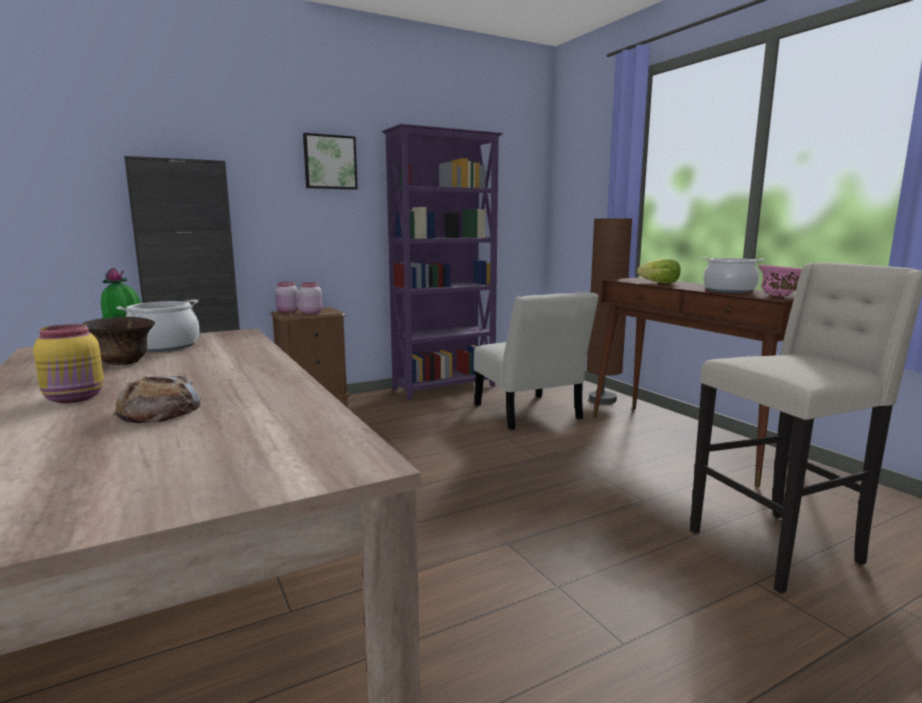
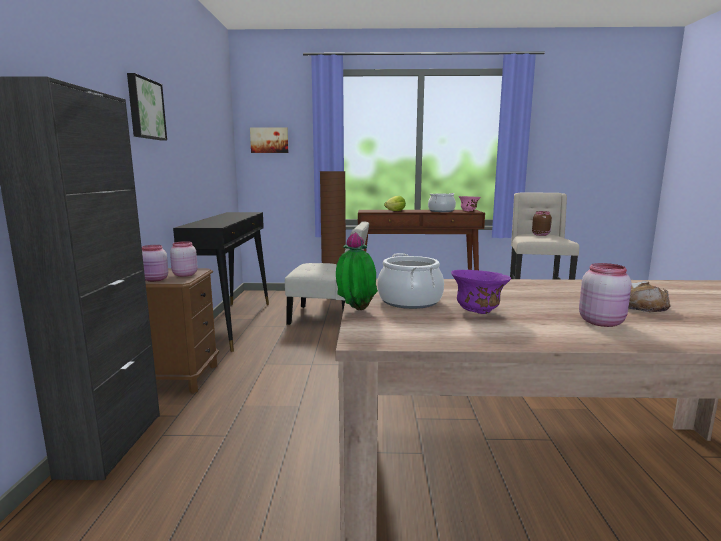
camera: 60 degrees left, 0 degrees up
yellow jar [33,324,104,403] -> pink jar [579,263,632,327]
brown bowl [83,317,155,365] -> purple bowl [451,270,511,314]
purple bookcase [382,124,504,400] -> black console table [173,212,269,352]
none -> picture [250,127,288,153]
none -> brown jar [532,211,552,236]

